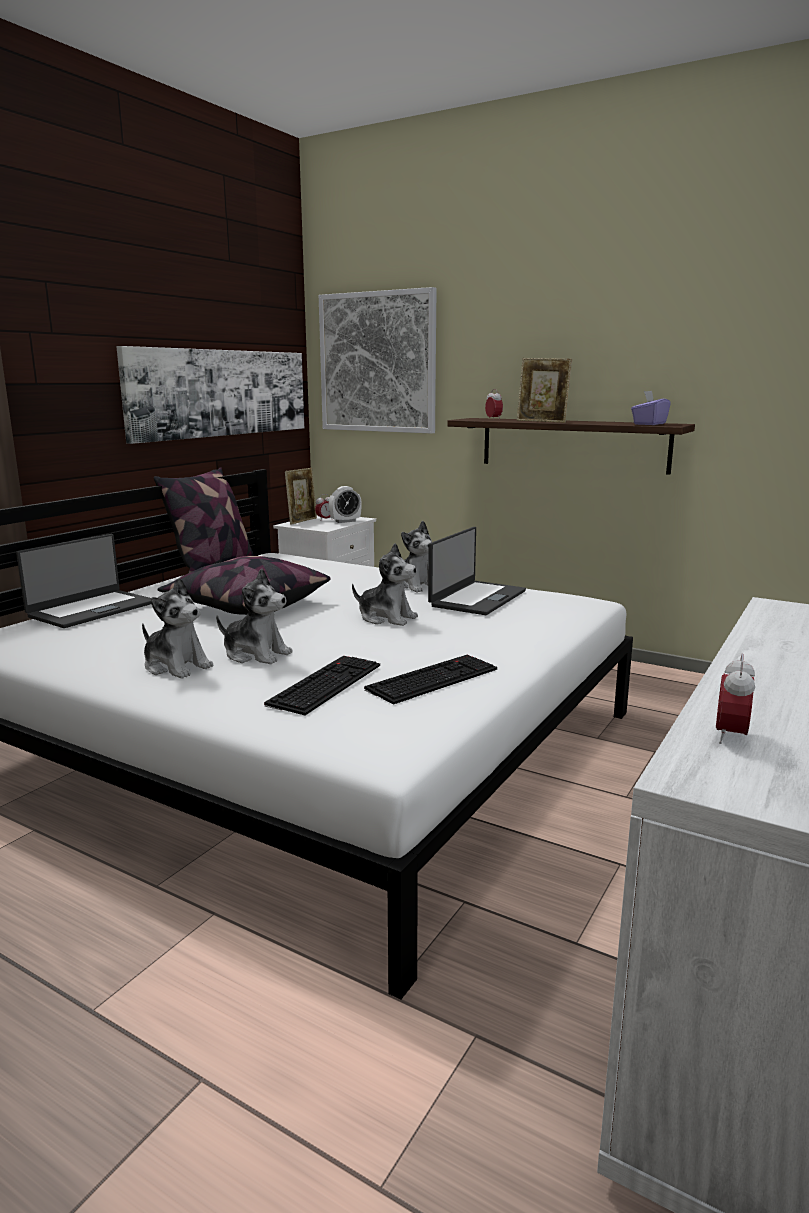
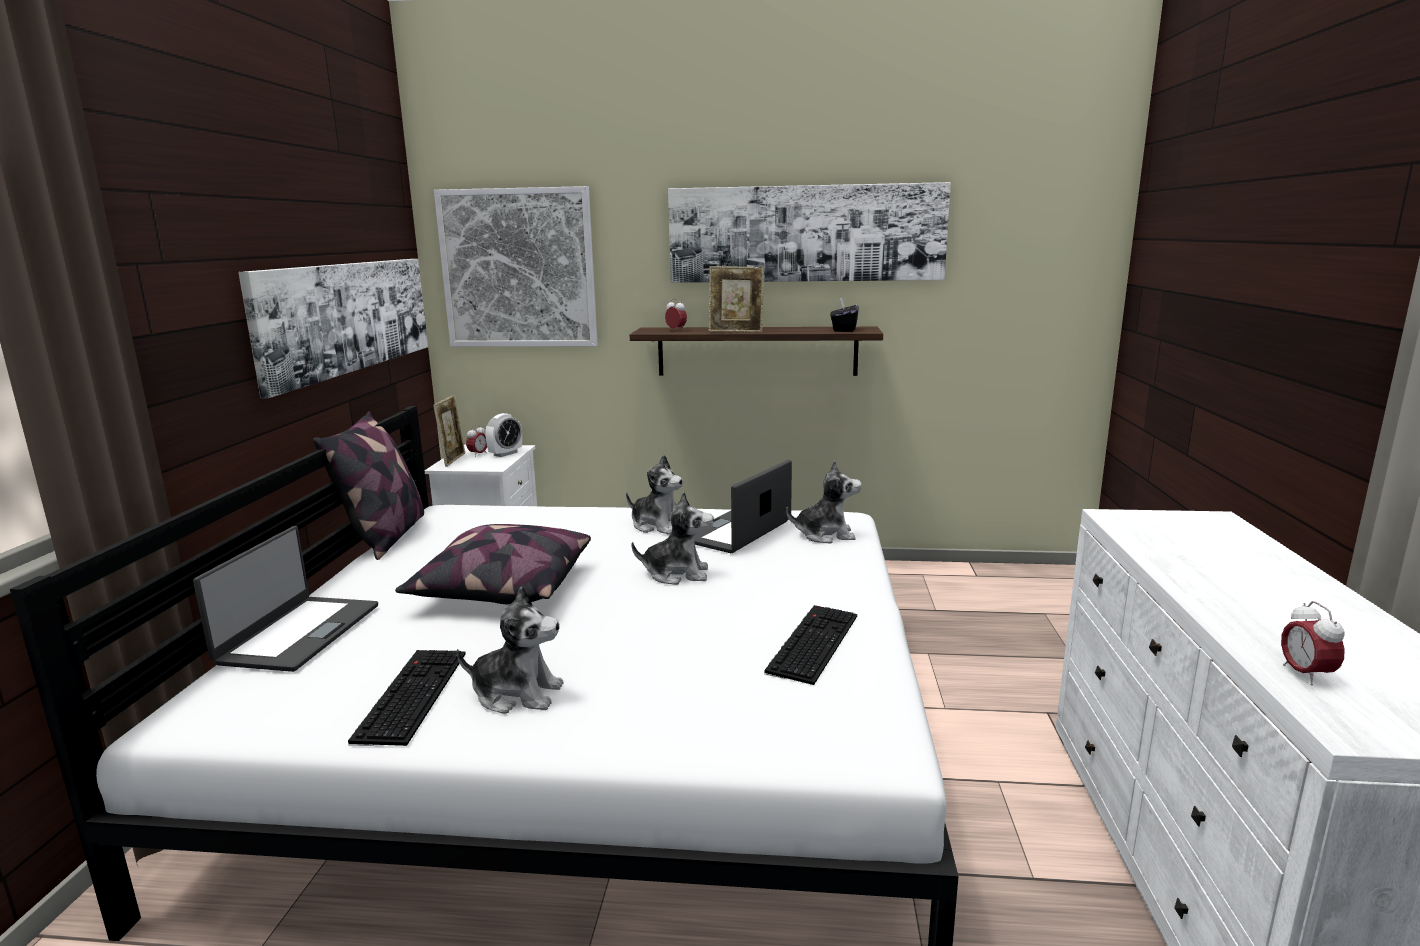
camera: 25 degrees left, 0 degrees up
plush toy [216,569,293,664] -> plush toy moved to [786,460,862,543]
keyboard [264,656,380,715] -> keyboard moved to [348,650,466,746]
laptop [428,527,526,615] -> laptop turned 150 degrees counterclockwise [694,460,792,553]
purple tissue box [631,391,671,425] -> black tissue box [830,297,859,332]
none -> picture [668,182,951,283]

